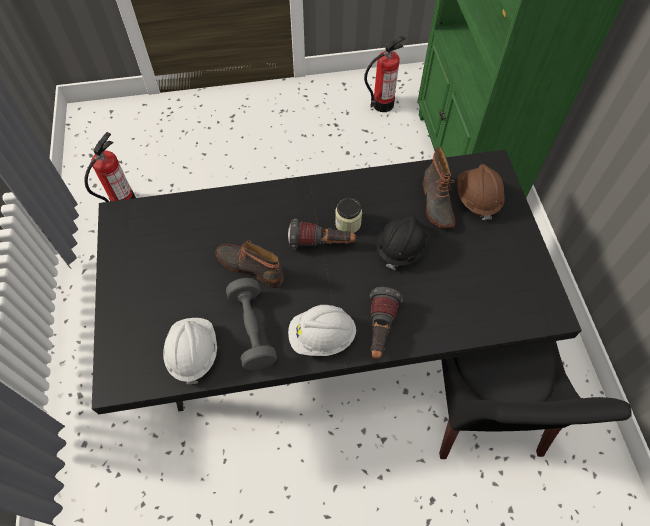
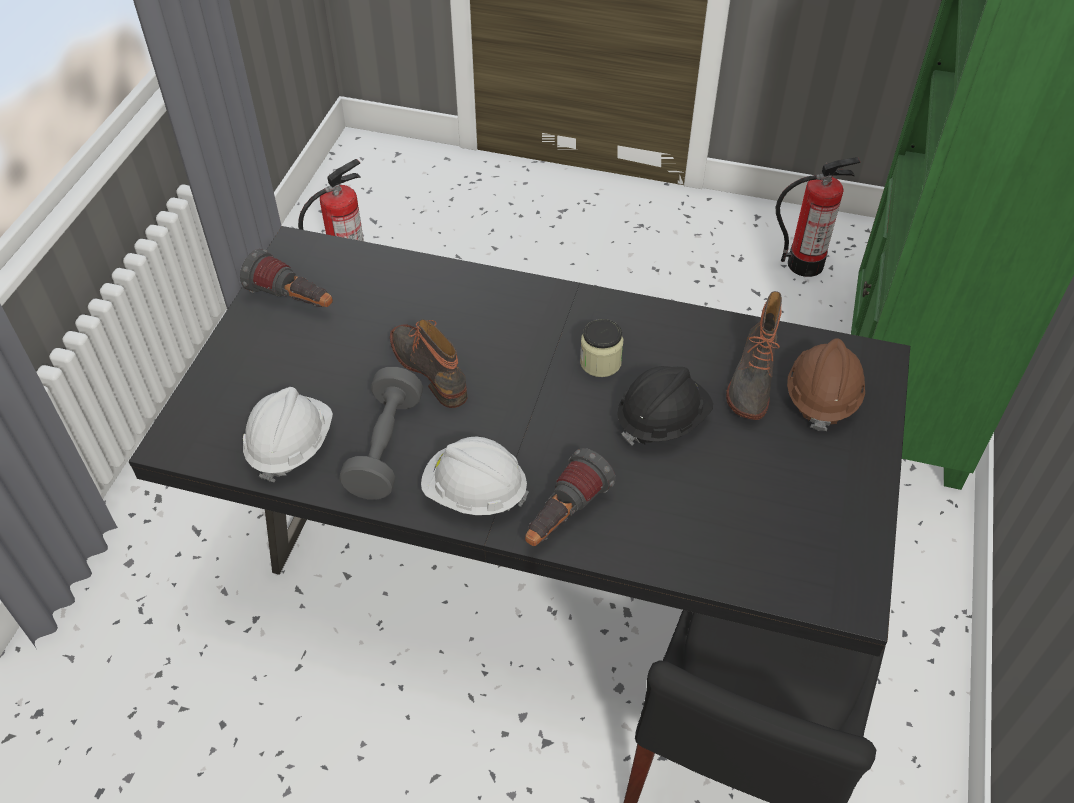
camera: 25 degrees right, 10 degrees down
flashlight [288,219,356,249] -> flashlight moved to [240,249,333,307]

